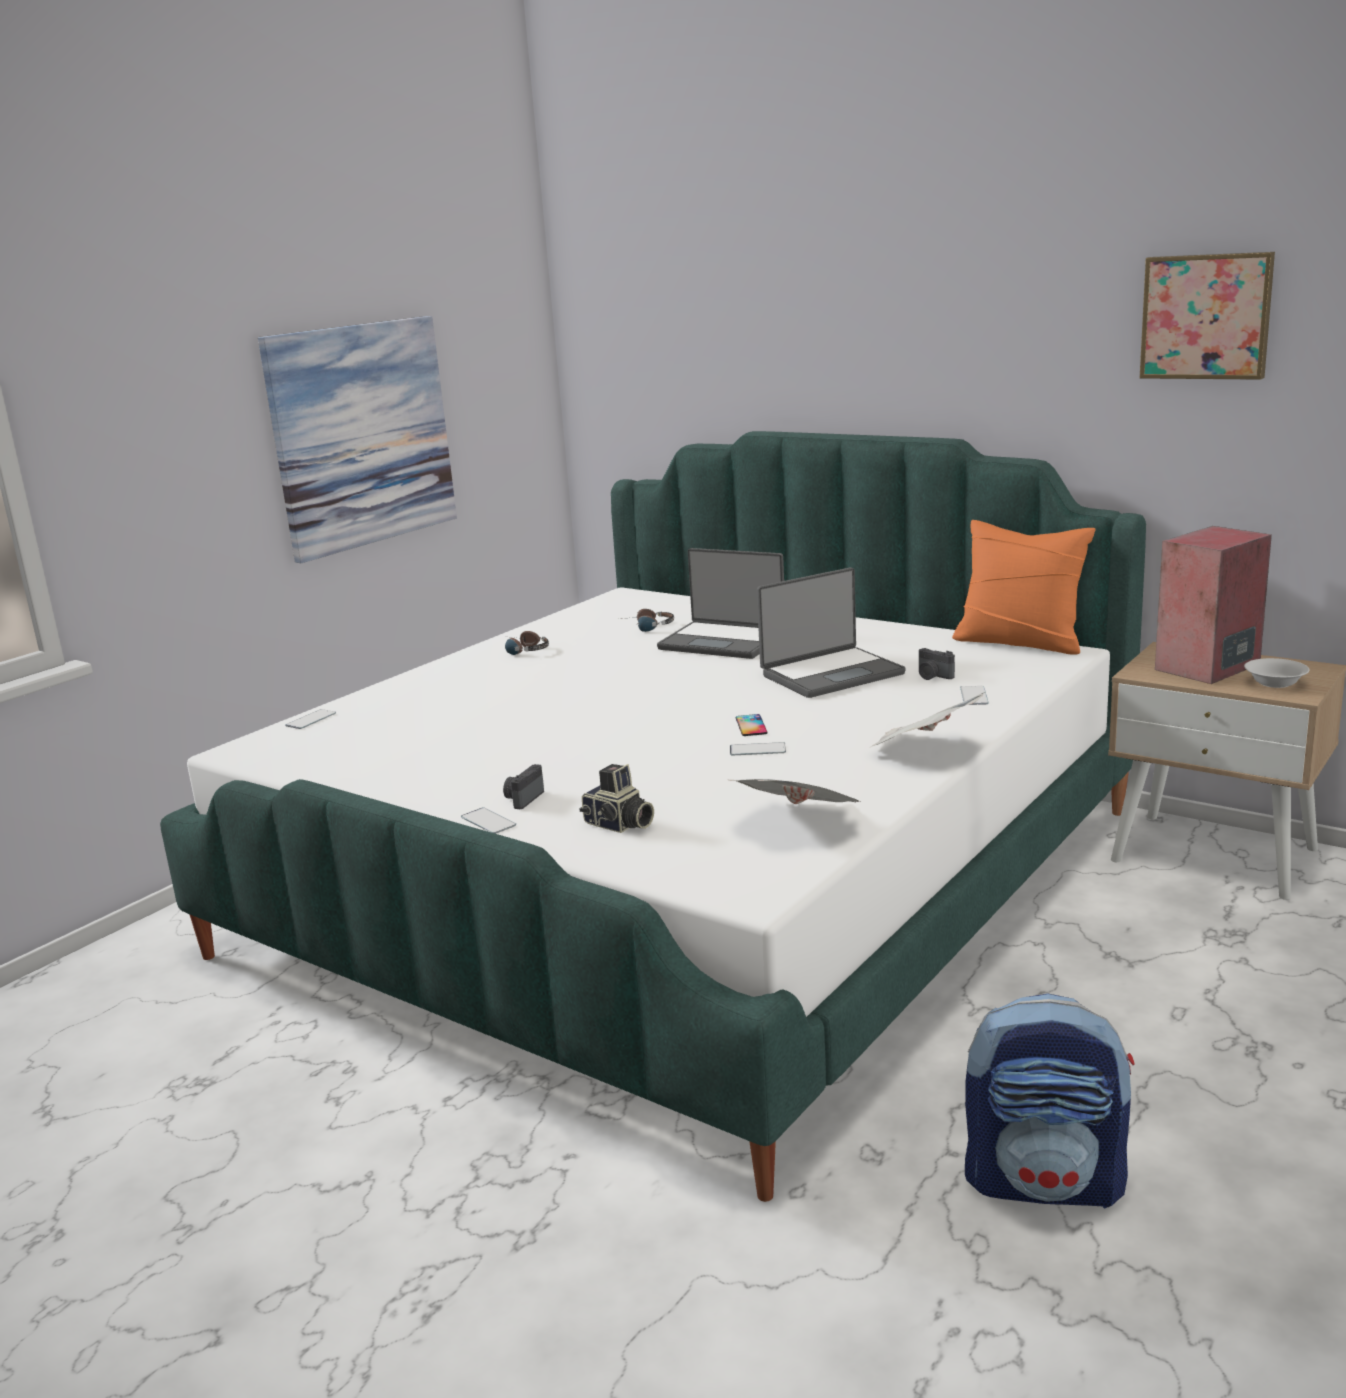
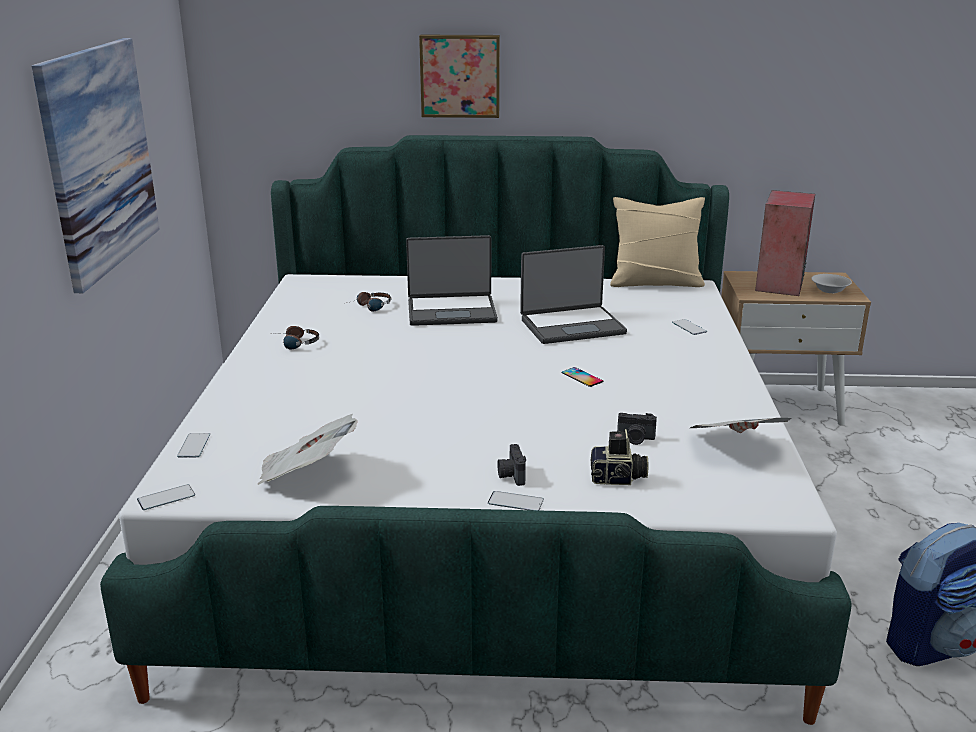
camera: 35 degrees left, 5 degrees up
phone [730,742,786,755] -> phone moved to [137,484,195,510]
laptop [757,567,906,698] -> laptop turned 45 degrees clockwise [520,245,627,344]
newspaper [871,692,985,747] -> newspaper moved to [258,414,358,485]
camera [919,648,955,680] -> camera moved to [617,413,657,445]
orange pillow [952,520,1095,655] -> beige pillow [610,197,705,287]
picture [1140,252,1275,380] -> picture moved to [419,35,500,118]

